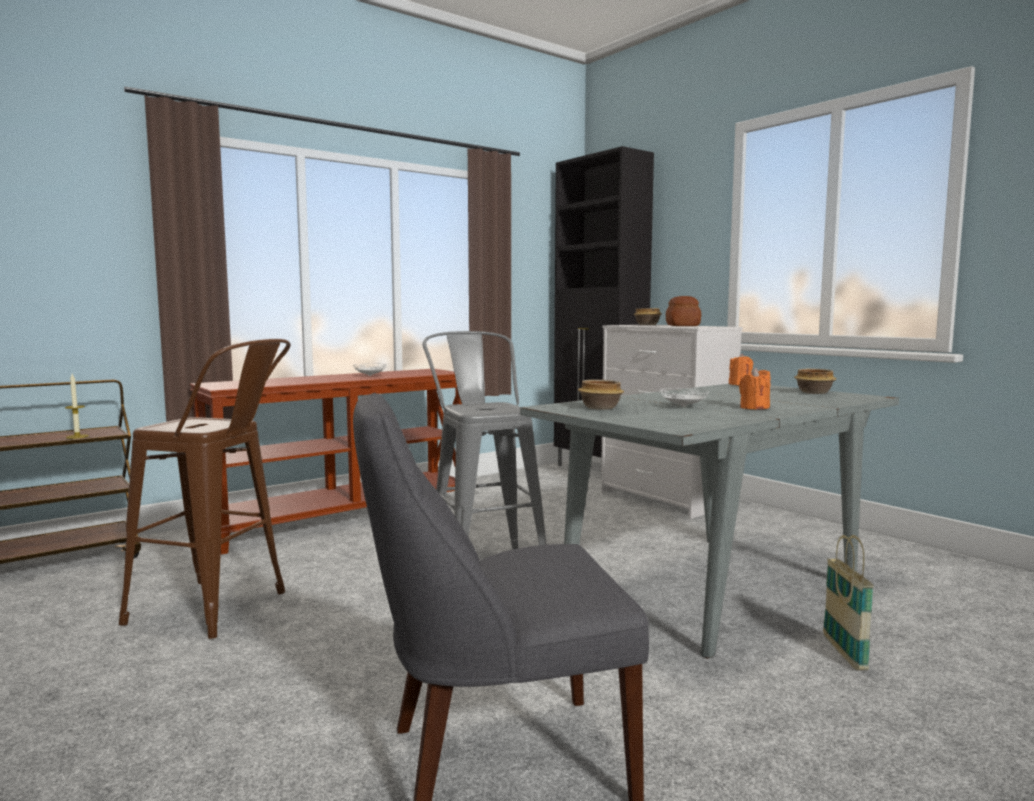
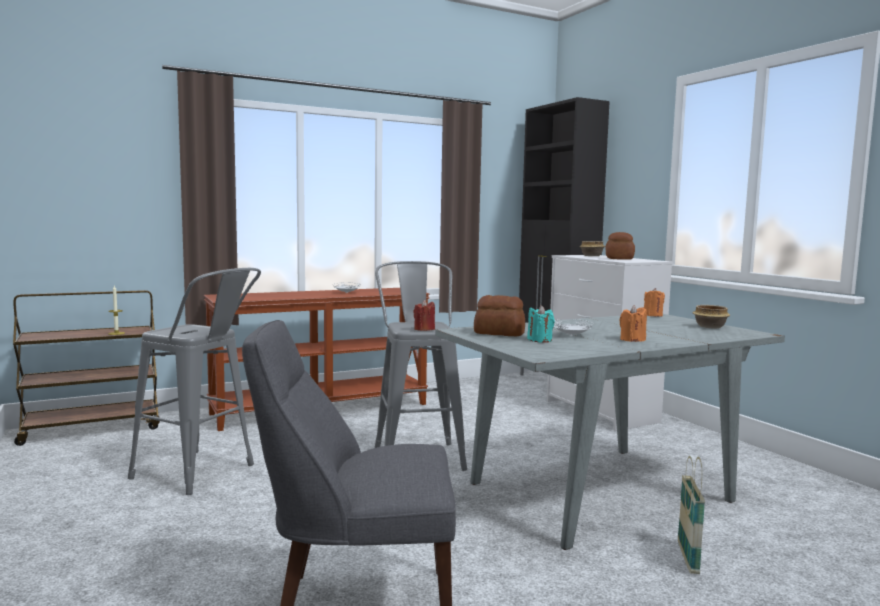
camera: 10 degrees right, 0 degrees up
brown stool [119,339,291,639] -> grey stool [128,268,261,495]
bowl [578,380,624,410] -> bread [474,295,525,336]
none -> red candle [413,300,435,331]
none -> turquoise candle [527,305,555,343]

